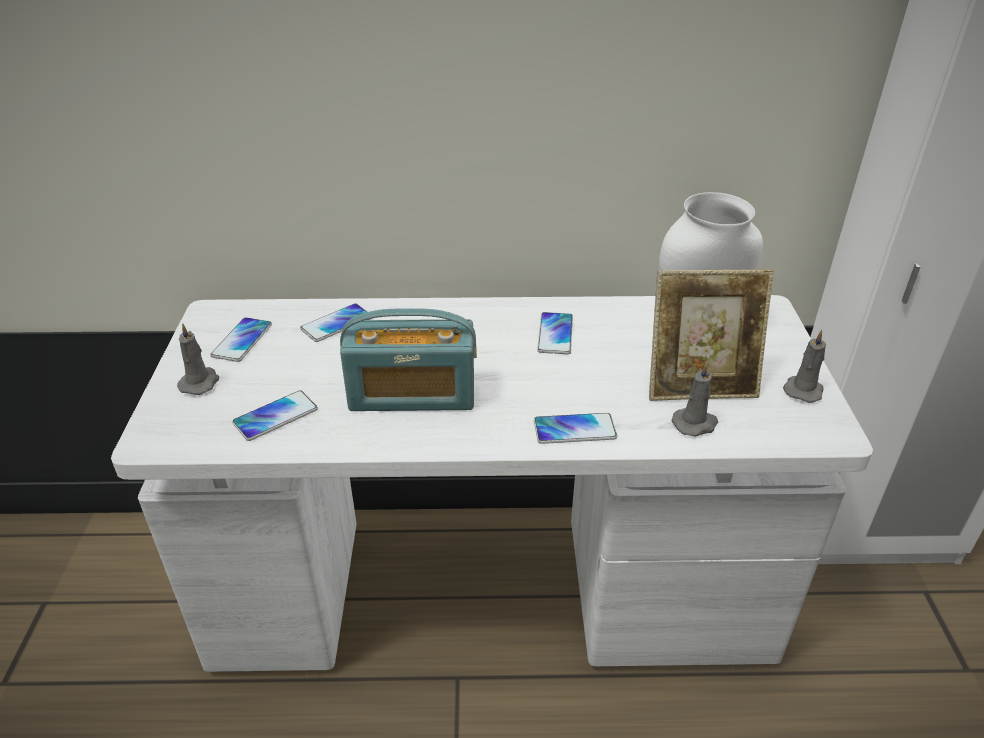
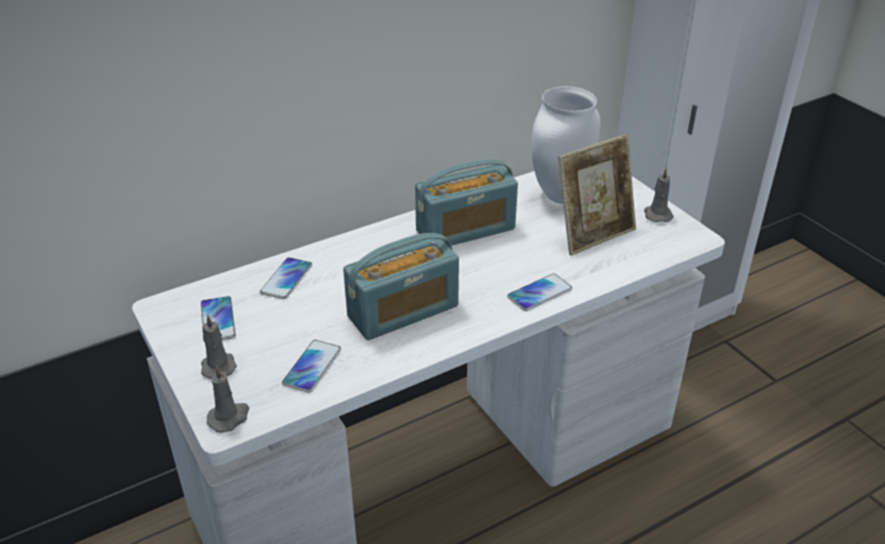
camera: 30 degrees left, 0 degrees up
phone [537,312,573,354] -> radio [415,159,518,245]
grey candle [672,362,718,437] -> grey candle moved to [207,366,249,433]

